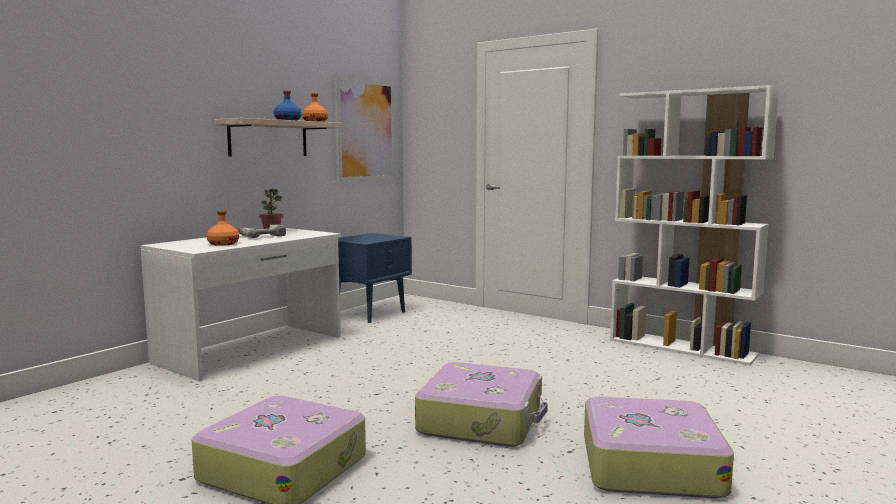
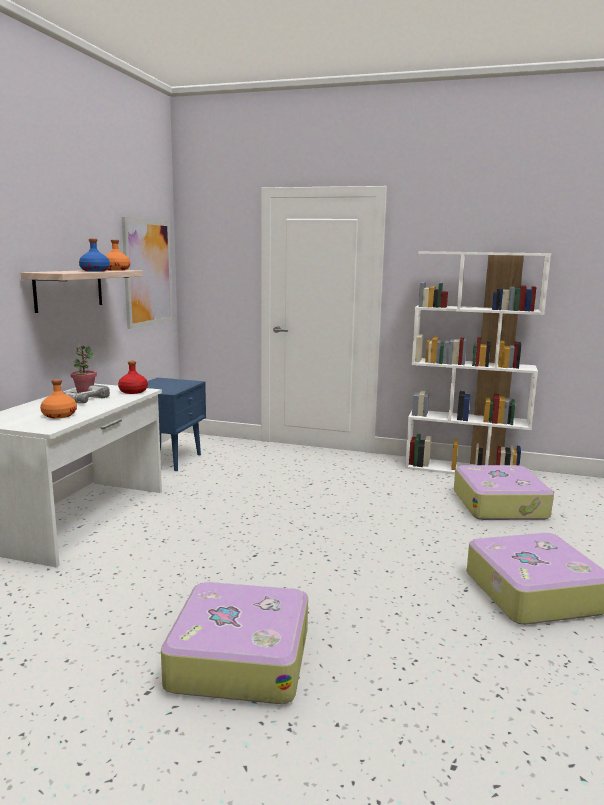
camera: 20 degrees left, 5 degrees up
suitcase [415,362,548,447] -> suitcase moved to [454,465,554,520]
none -> red bottle [118,361,148,394]

